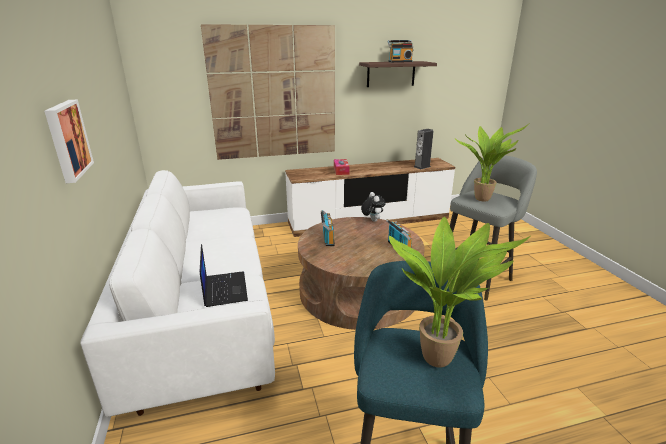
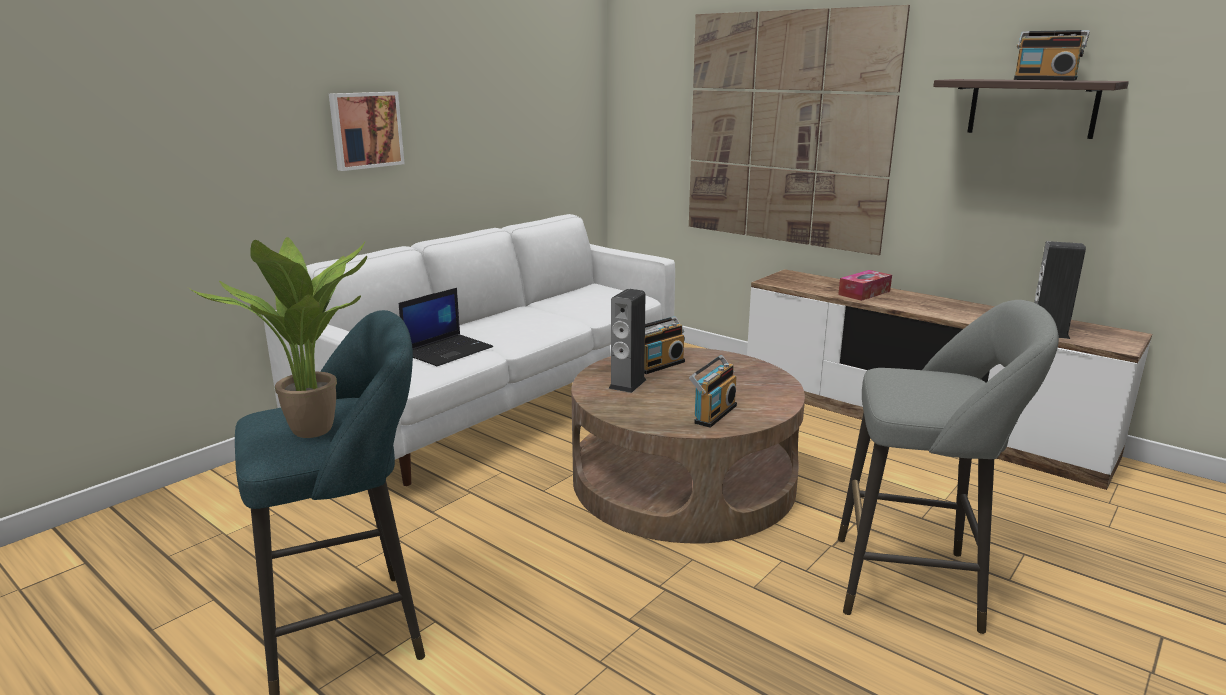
camera: 55 degrees right, 5 degrees down
plush toy [361,192,386,222] -> none
potted plant [455,124,529,202] -> none
none -> speaker [608,289,646,393]

